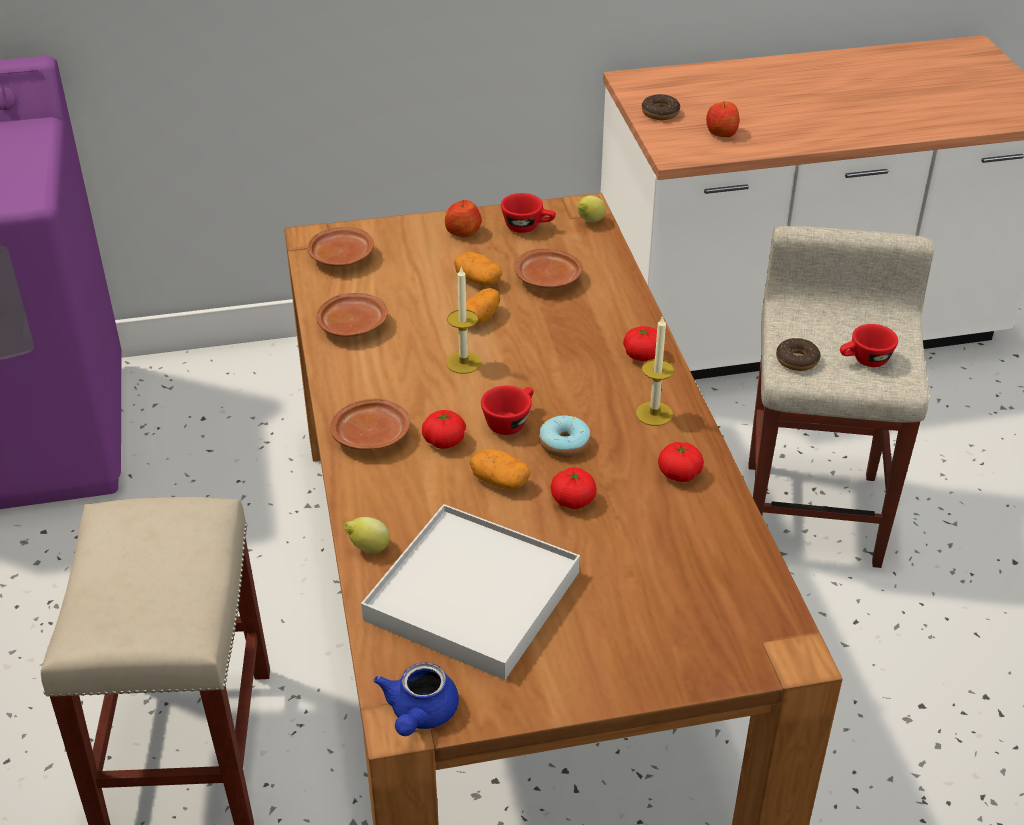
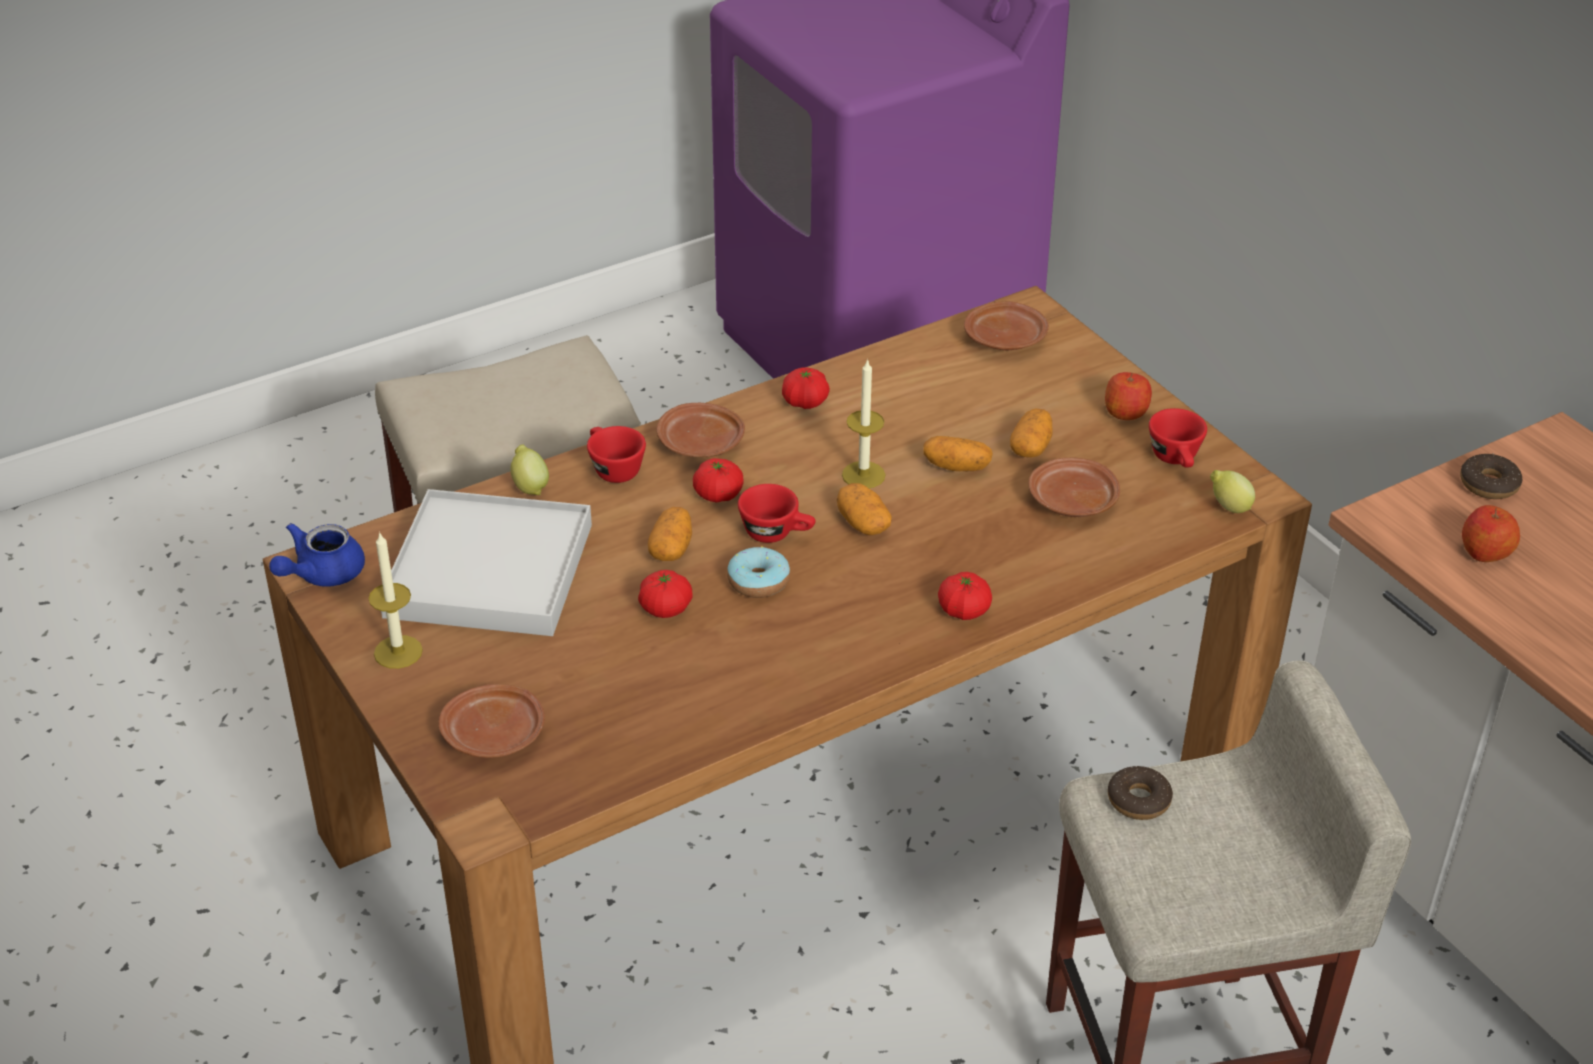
camera: 70 degrees right, 0 degrees up
brown plate [316,293,388,337] -> brown plate moved to [439,684,545,758]
blue teapot [374,662,459,736] -> blue teapot turned 45 degrees counterclockwise [269,523,365,587]
candle [636,315,674,426] -> candle moved to [368,531,423,669]
tomato [658,442,704,482] -> tomato moved to [782,367,830,409]
red cup [840,324,898,367] -> red cup moved to [587,426,646,483]
none -> potato [837,483,892,536]

